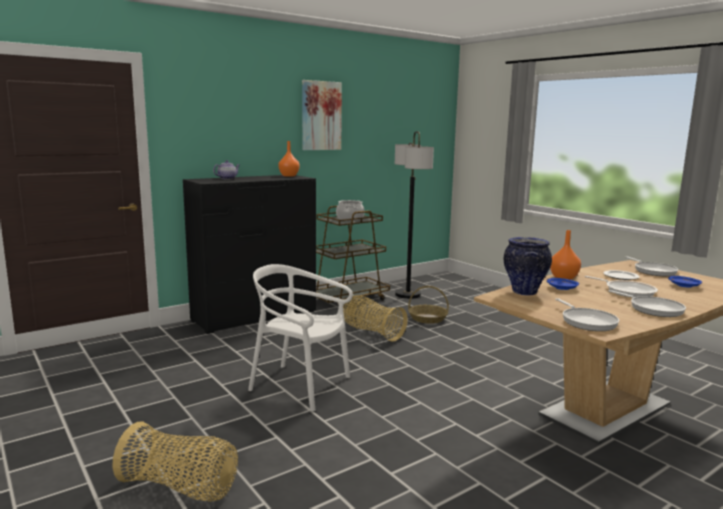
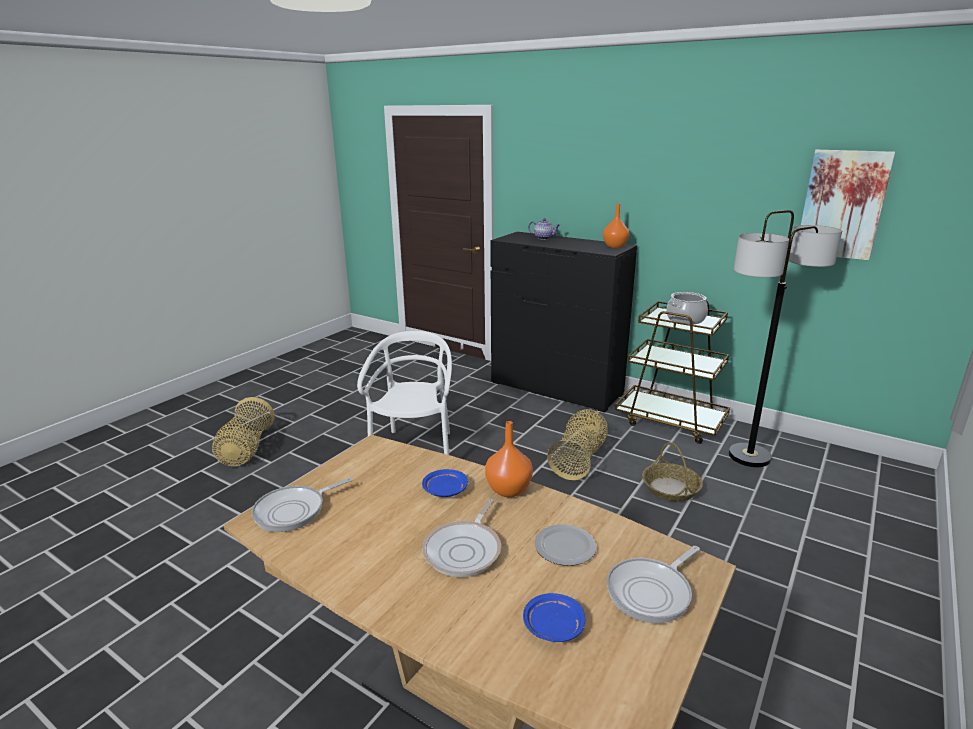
camera: 70 degrees right, 10 degrees up
picture [302,80,342,150] -> picture moved to [801,150,895,260]
vase [504,237,552,296] -> none
frying pan [608,290,686,317] -> none

